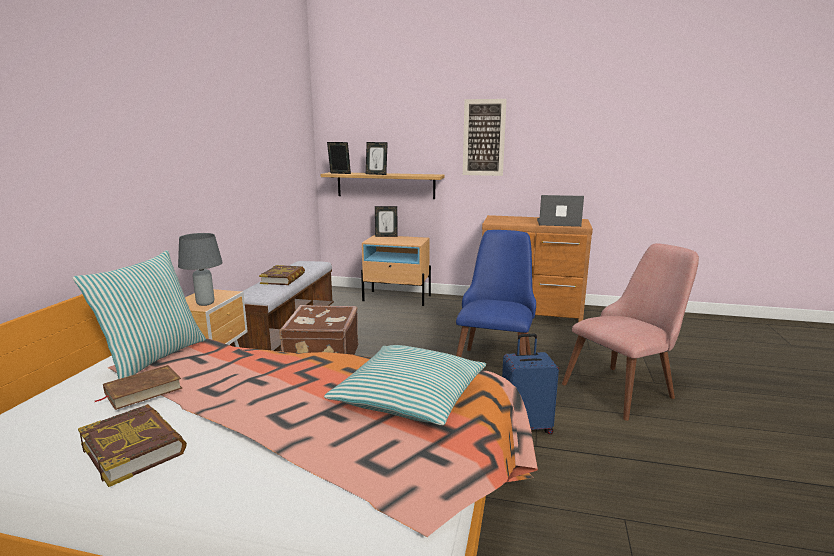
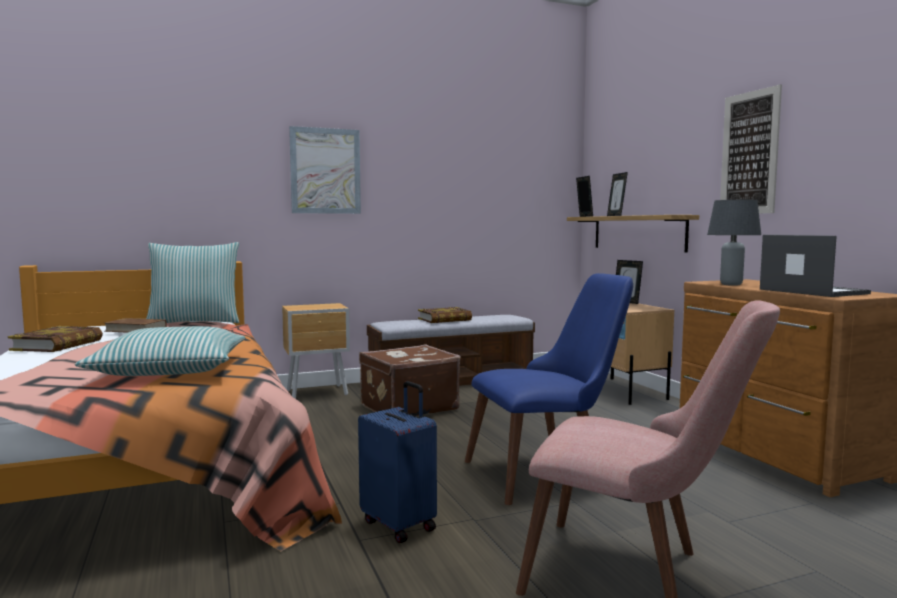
camera: 55 degrees right, 10 degrees down
grey table lamp [178,233,223,306] -> grey table lamp moved to [707,200,761,286]
none -> picture [289,126,361,214]

